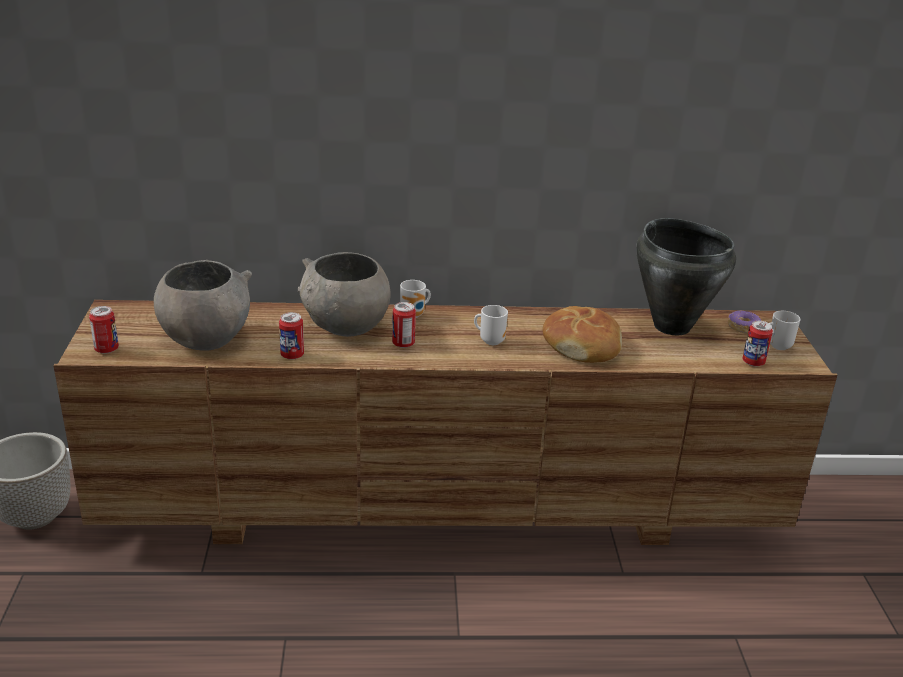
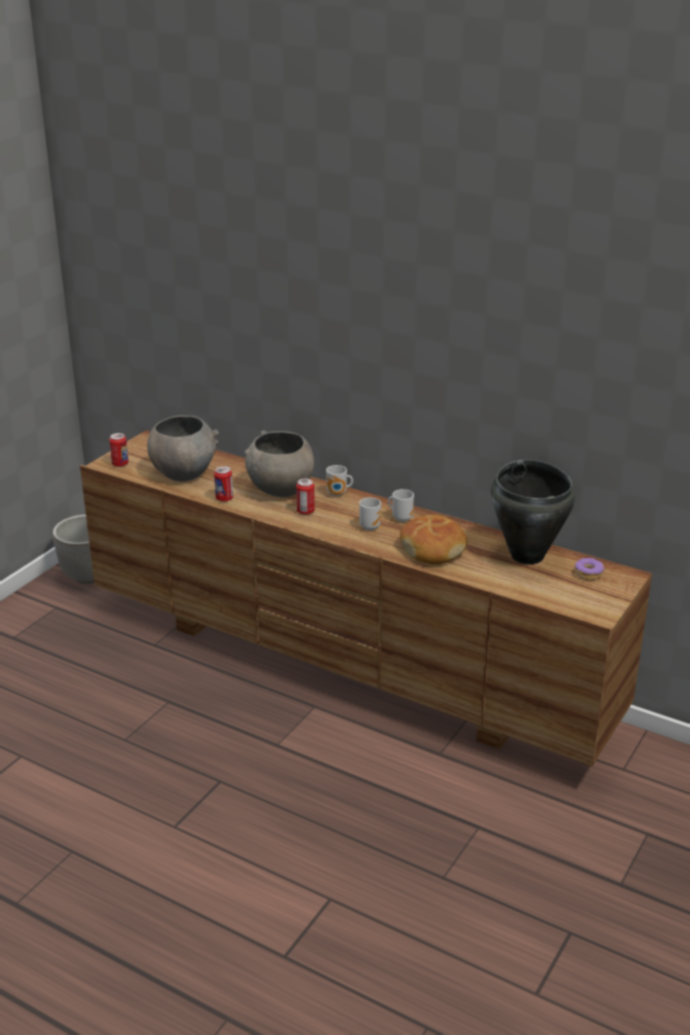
camera: 35 degrees right, 0 degrees up
can [742,321,773,367] -> none
mug [769,311,801,350] -> mug moved to [388,489,414,522]

